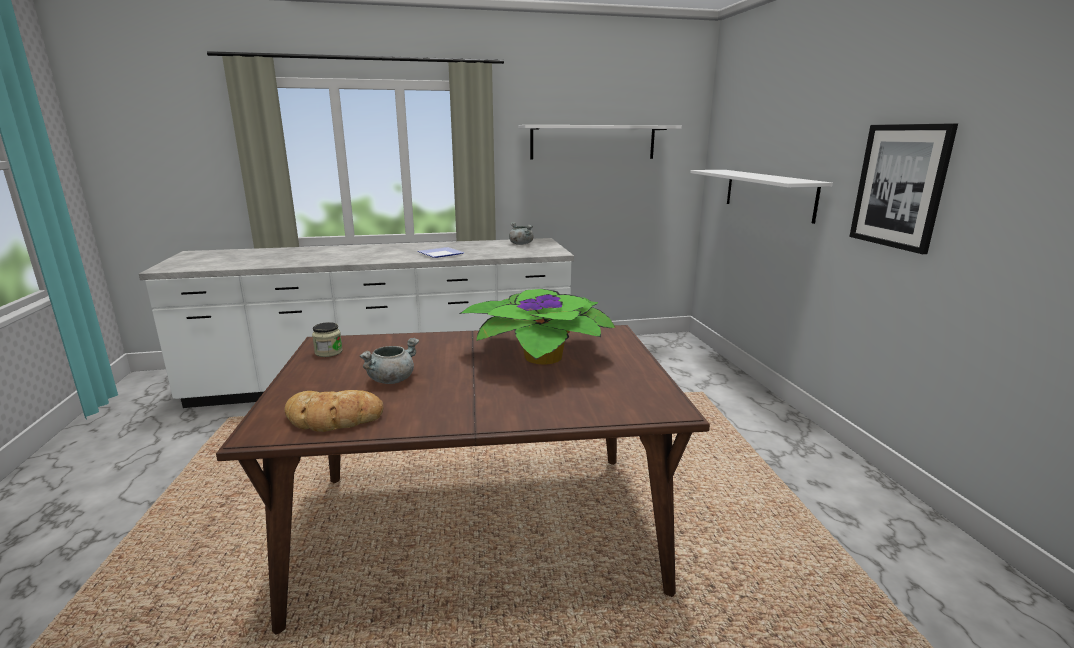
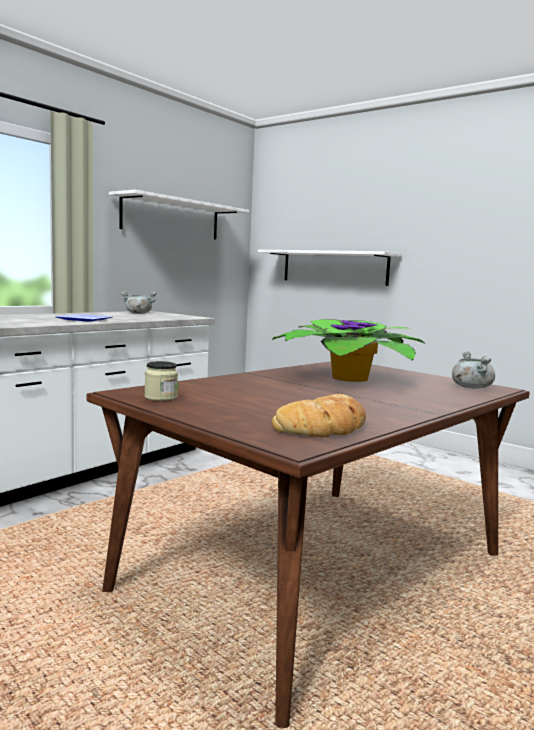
camera: 40 degrees left, 10 degrees down
grey cooking pot [360,338,419,384] -> grey cooking pot moved to [452,351,495,389]
picture [849,123,958,254] -> none

